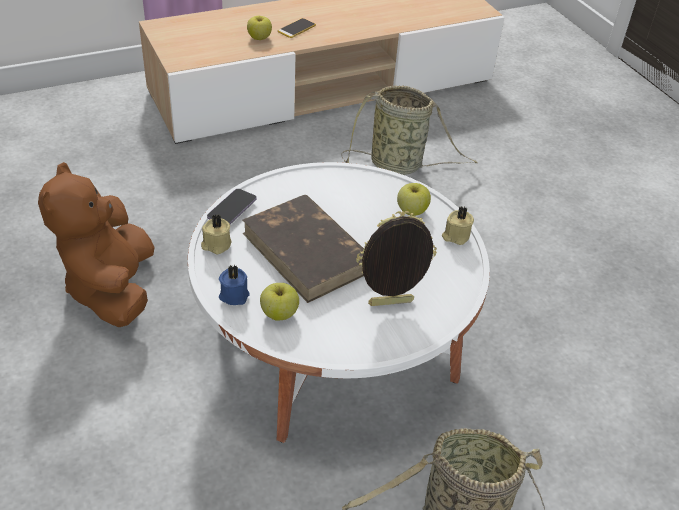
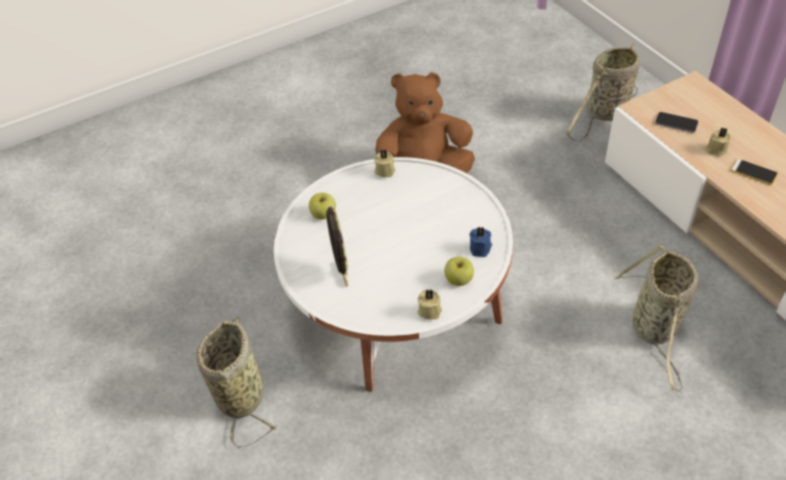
camera: 90 degrees right, 5 degrees up
phone [207,189,257,224] -> phone moved to [655,112,698,133]
blue candle [219,265,250,305] -> blue candle moved to [470,226,492,257]
brown book [242,195,364,303] -> none
apple [247,16,272,40] -> beige candle [705,127,732,156]
none -> basket [566,43,640,141]

